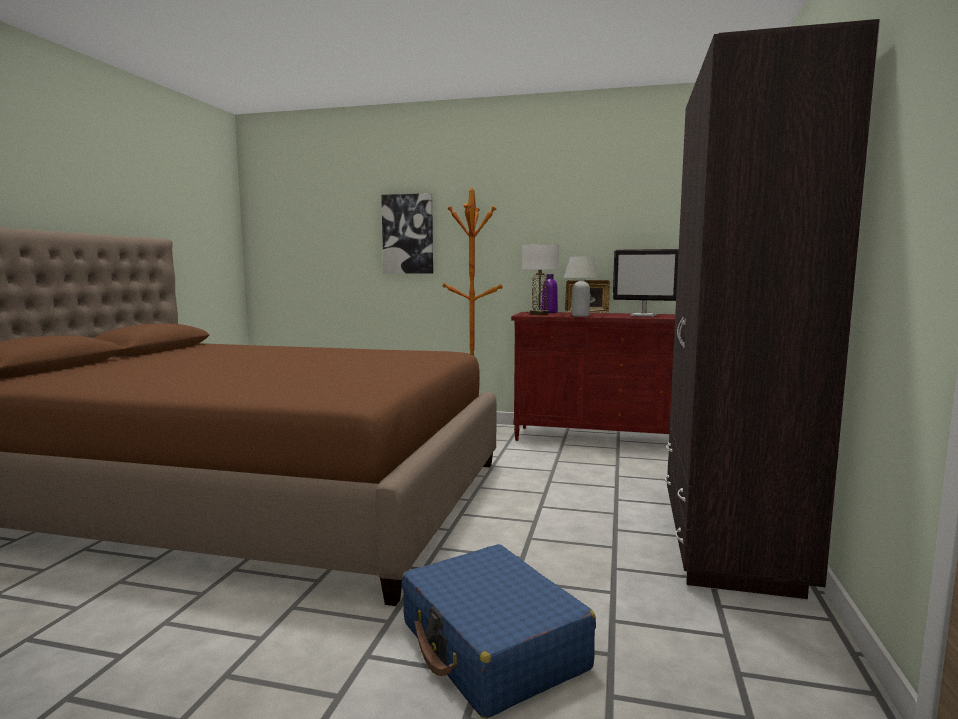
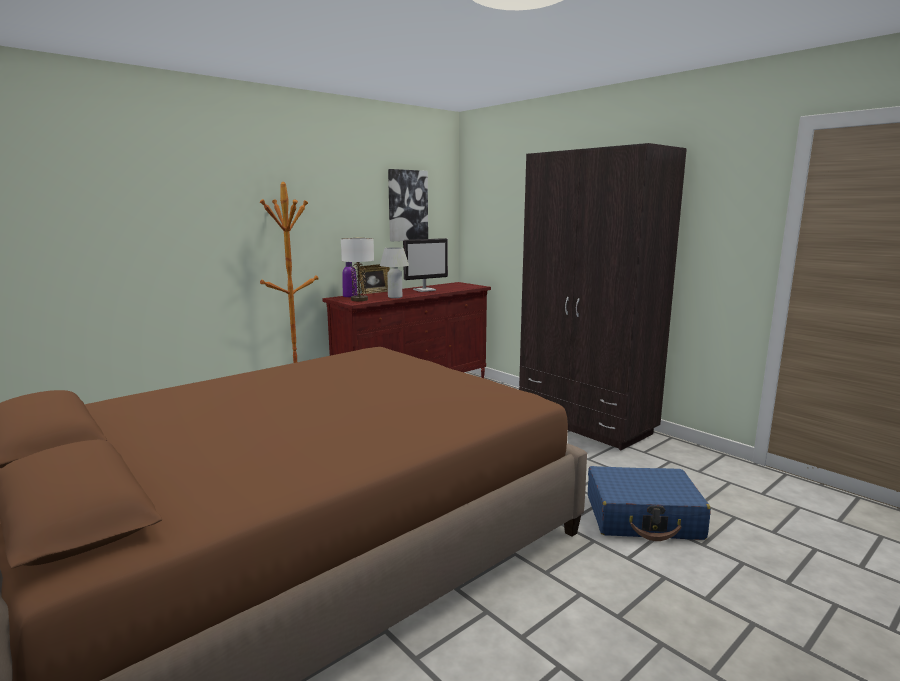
camera: 55 degrees left, 5 degrees up
picture [381,193,433,274] -> picture moved to [388,169,428,241]

